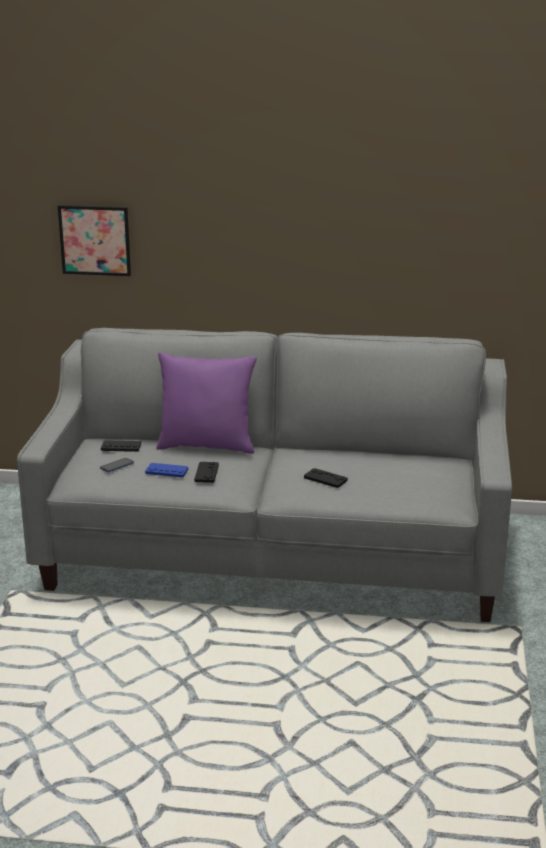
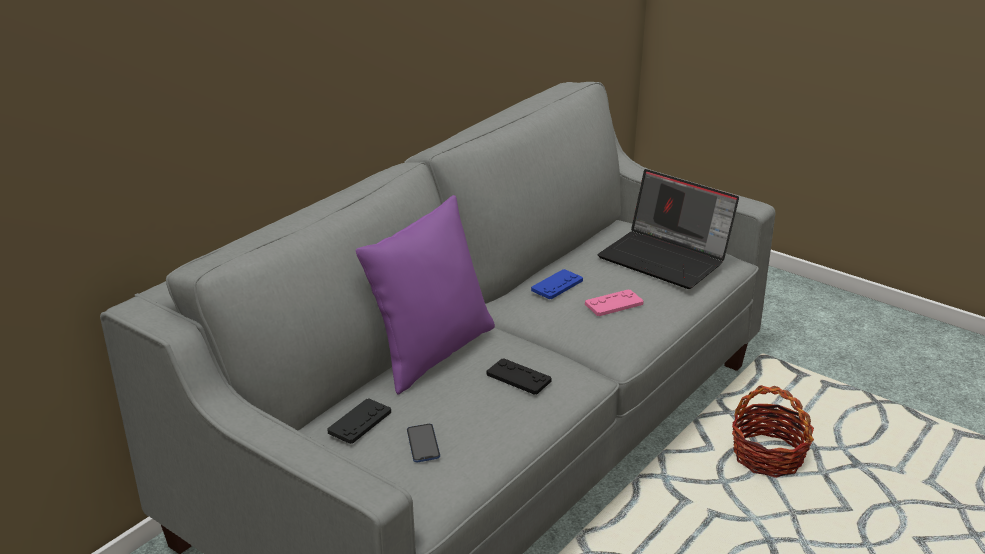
camera: 60 degrees left, 5 degrees up
picture [58,205,131,276] -> none
blue game controller [145,463,188,478] -> blue game controller moved to [531,269,583,299]
black game controller [304,468,348,488] -> pink game controller [585,289,644,316]
none -> laptop [598,169,739,289]
none -> basket [732,385,814,478]

